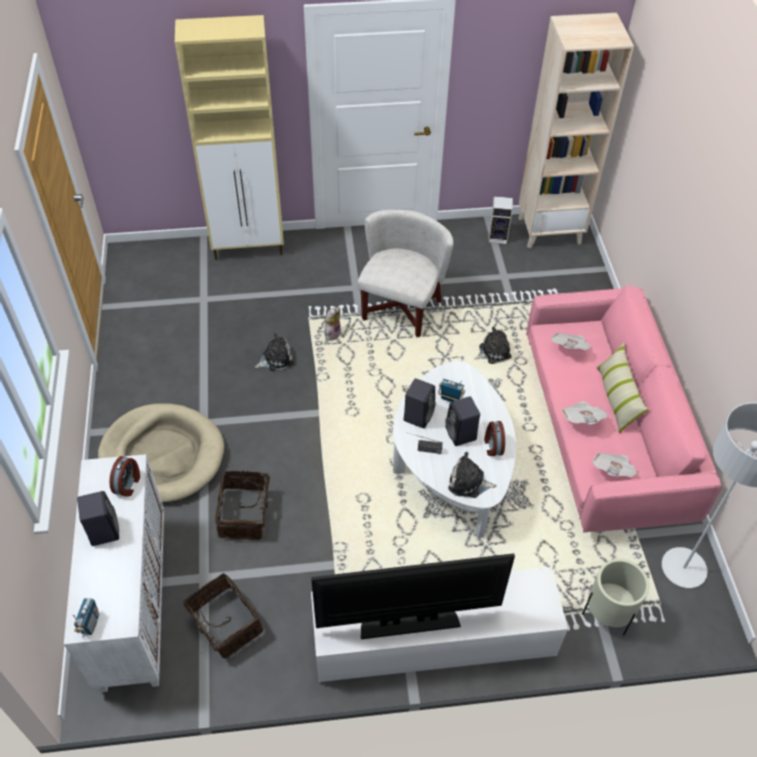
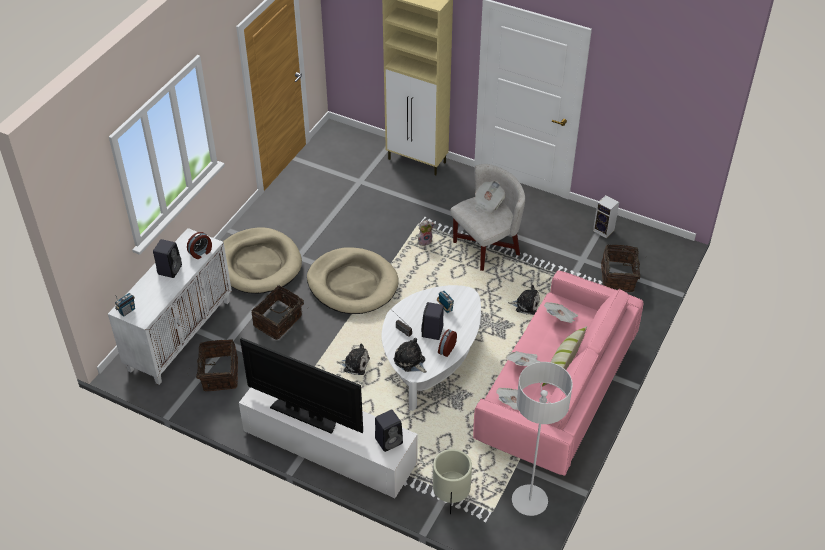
camera: 35 degrees right, 5 degrees down
plush toy [255,333,294,371] -> plush toy moved to [336,344,370,375]
black speaker [404,378,436,428] -> black speaker moved to [375,409,403,452]
beige bookcase [518,13,634,248] -> none
none -> beige dog bed [307,247,399,314]
none -> newspaper [474,181,505,214]
none -> basket [601,244,640,292]

